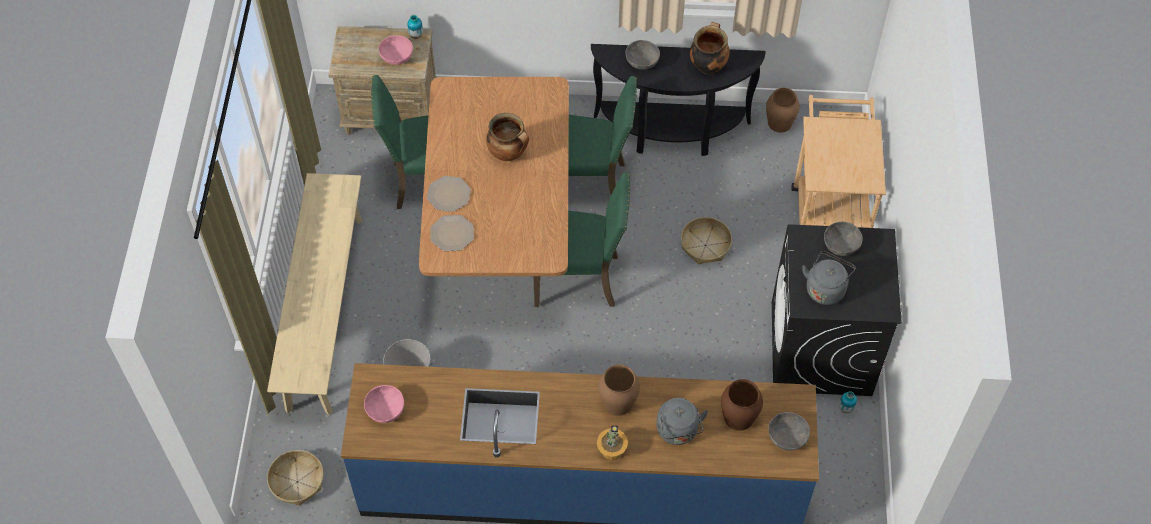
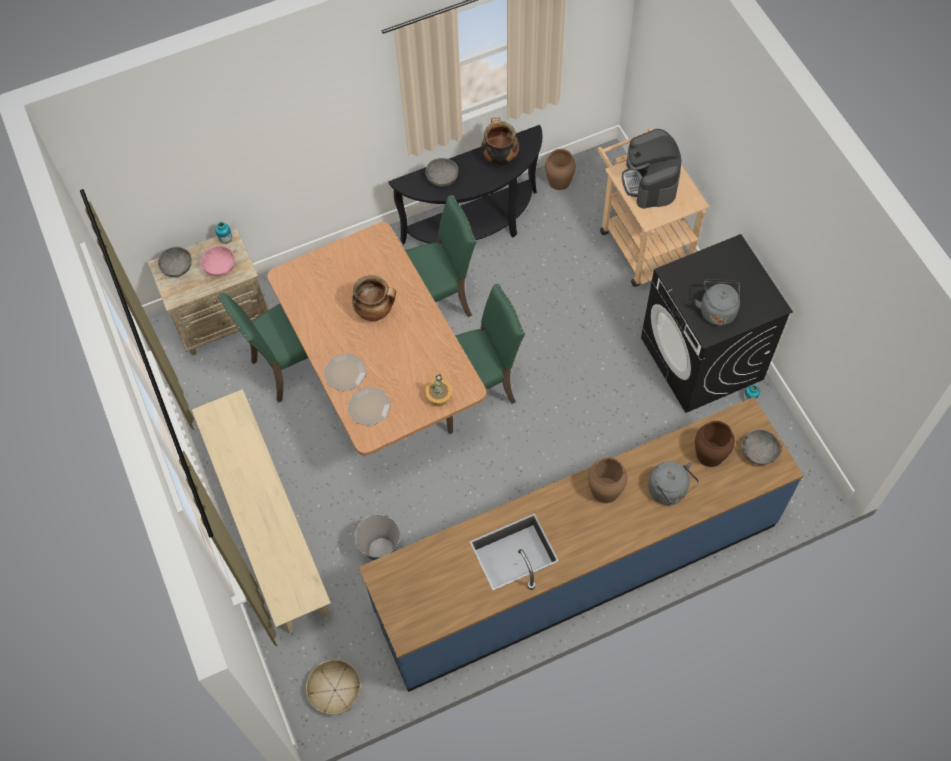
camera: 25 degrees left, 5 degrees up
pink bowl [364,385,404,423] -> none
potted plant [597,425,628,460] -> potted plant moved to [425,374,452,406]
basket [681,217,732,264] -> none
grey bowl [824,222,863,256] -> grey bowl moved to [158,247,192,277]
none -> coffee machine [622,129,681,209]

